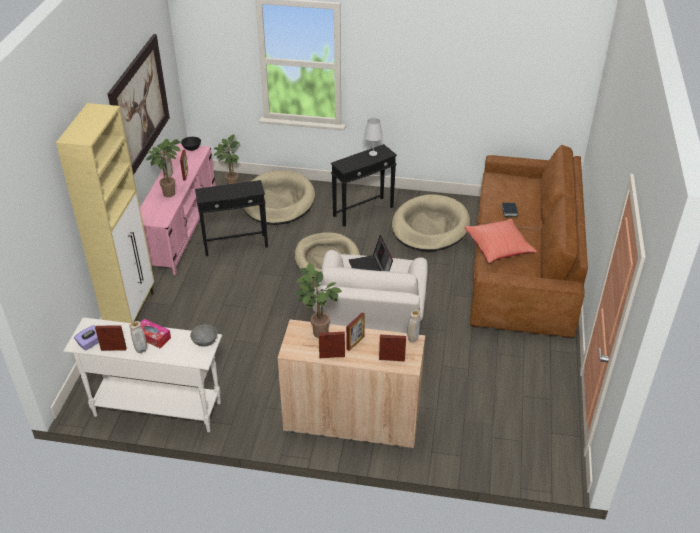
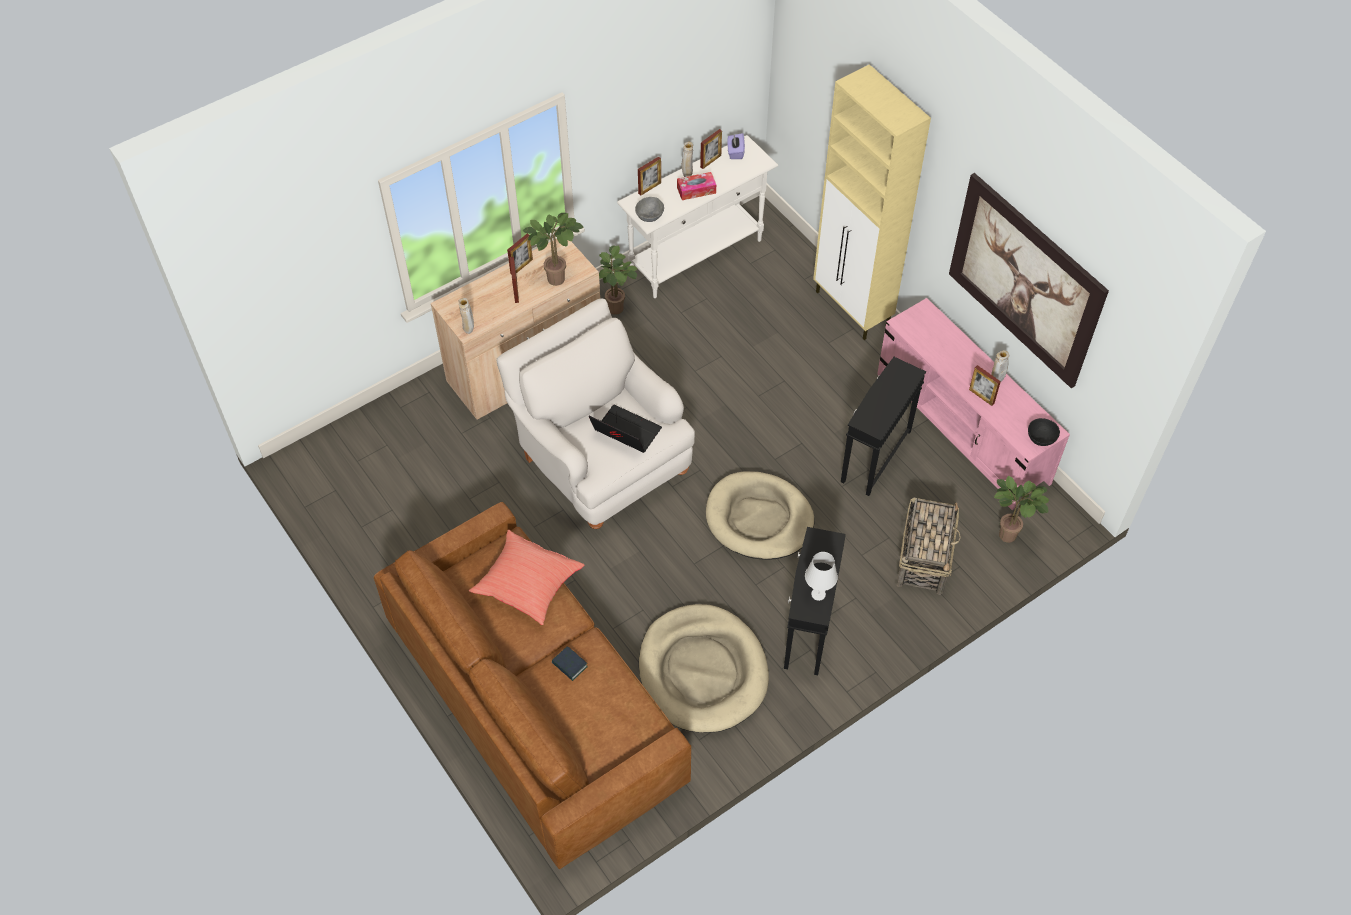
camera: 135 degrees right, 15 degrees up
potted plant [146,138,181,197] -> potted plant moved to [599,245,638,315]
beige dog bed [243,170,315,225] -> basket [896,497,961,594]
picture frame [379,335,406,362] -> picture frame moved to [638,156,661,196]

